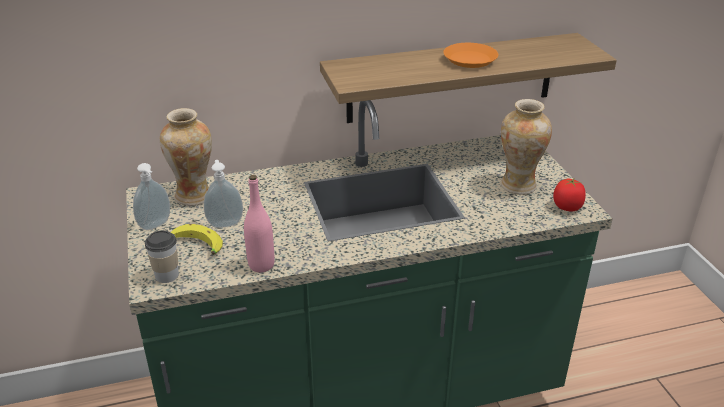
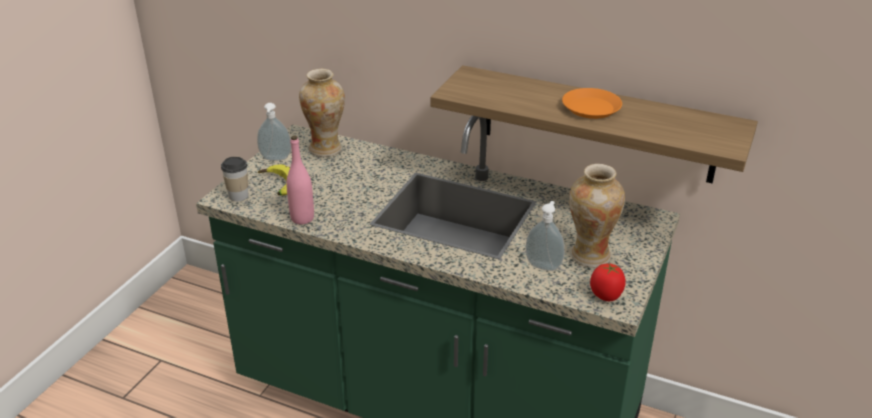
camera: 40 degrees right, 0 degrees up
soap dispenser [204,160,243,228] -> soap dispenser moved to [525,201,565,271]

